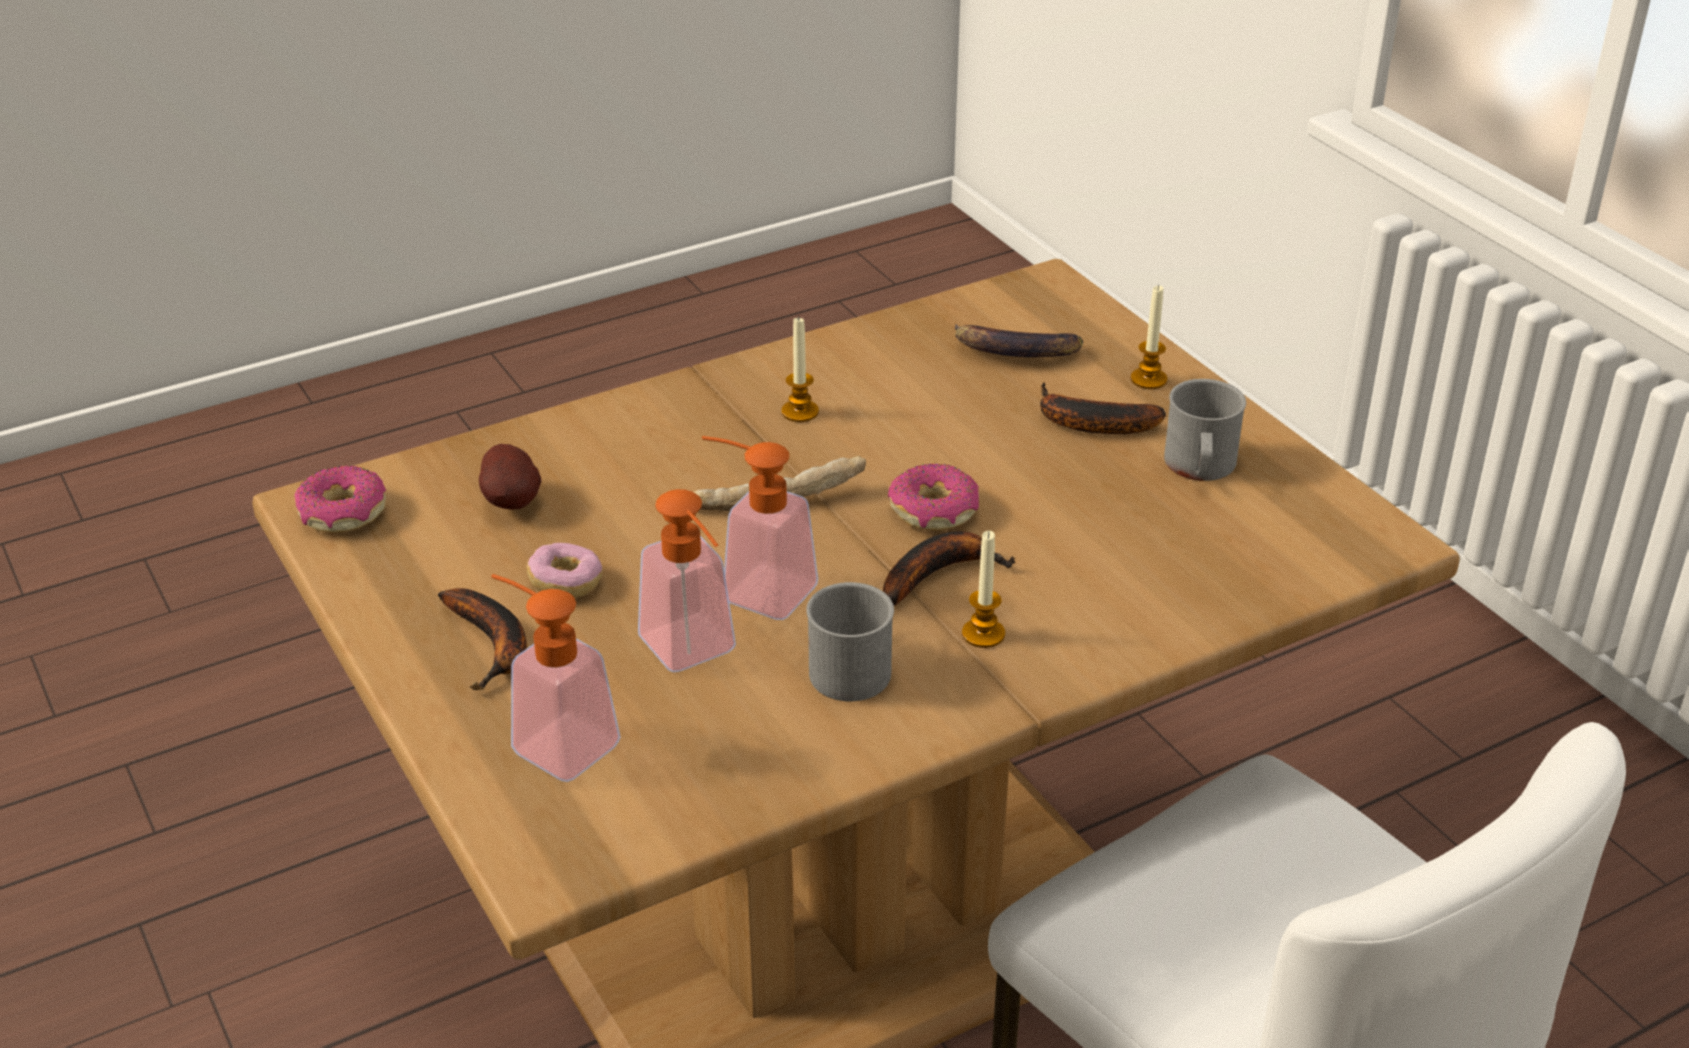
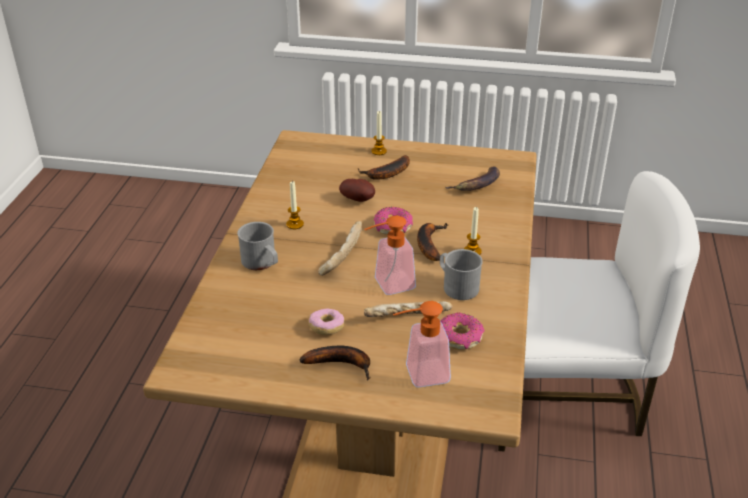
camera: 50 degrees left, 0 degrees up
donut [294,465,386,533] -> donut moved to [441,312,485,350]
potato [479,444,542,510] -> potato moved to [339,179,375,202]
soap dispenser [638,489,736,672] -> bread [364,301,453,317]
banana [955,324,1083,357] -> banana moved to [445,166,500,191]
grey mug [1164,379,1246,481] -> grey mug moved to [237,222,278,270]

